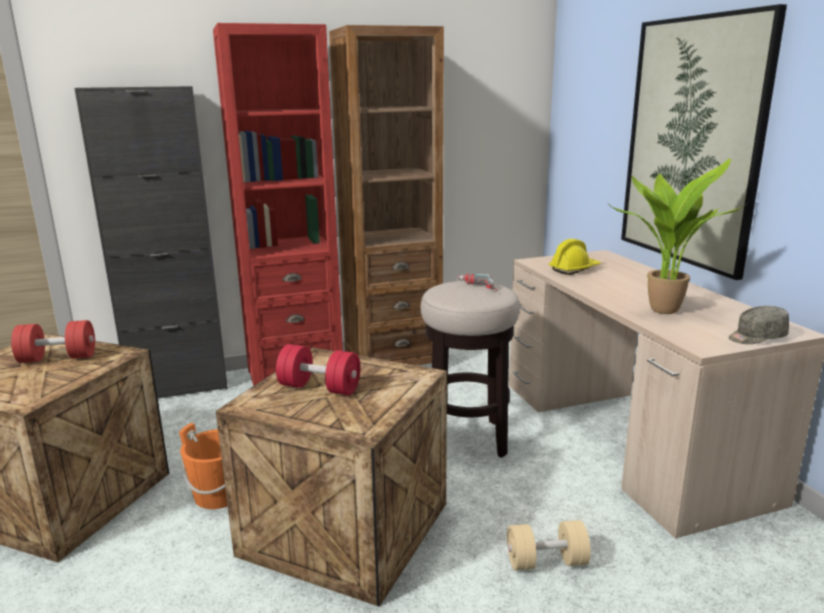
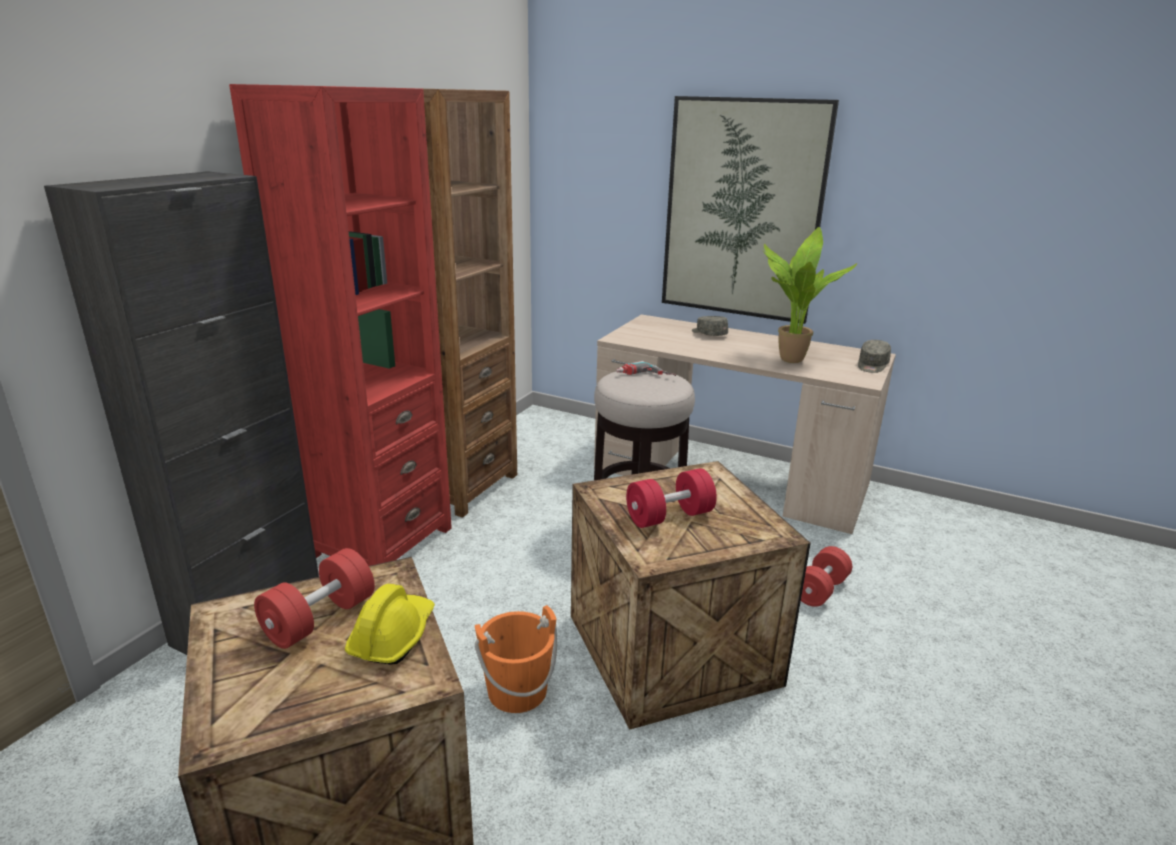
camera: 45 degrees left, 5 degrees up
beige dumbbell [507,520,591,570] -> red dumbbell [801,546,852,607]
yellow hard hat [549,239,601,275] -> yellow hard hat moved to [345,584,435,664]
none -> grey cap [692,316,728,336]

